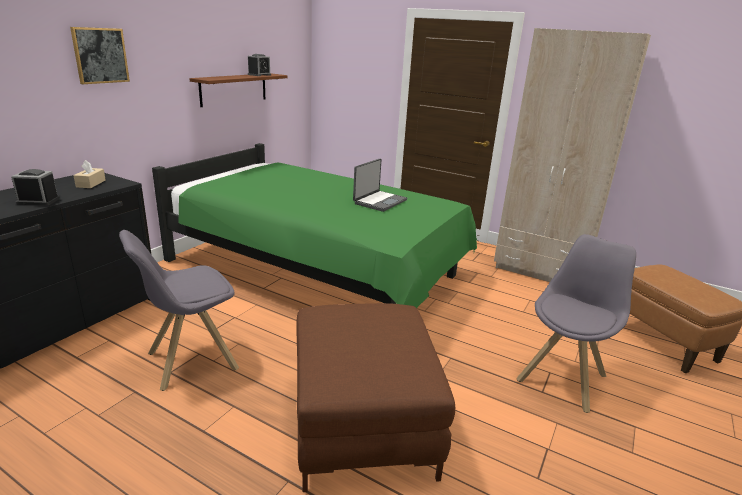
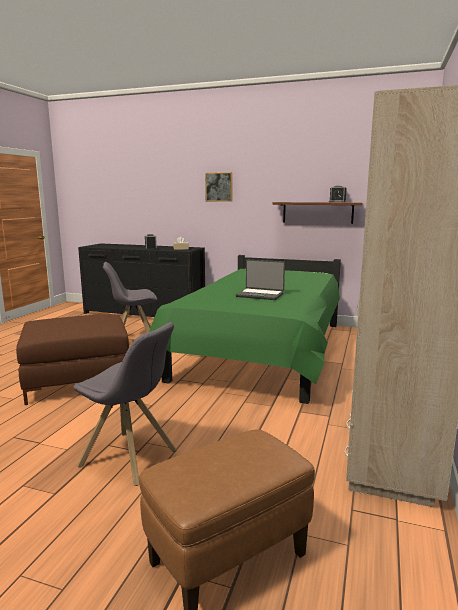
camera: 80 degrees right, 10 degrees down
grey chair [119,230,239,391] -> grey chair turned 60 degrees counterclockwise [103,262,157,333]

